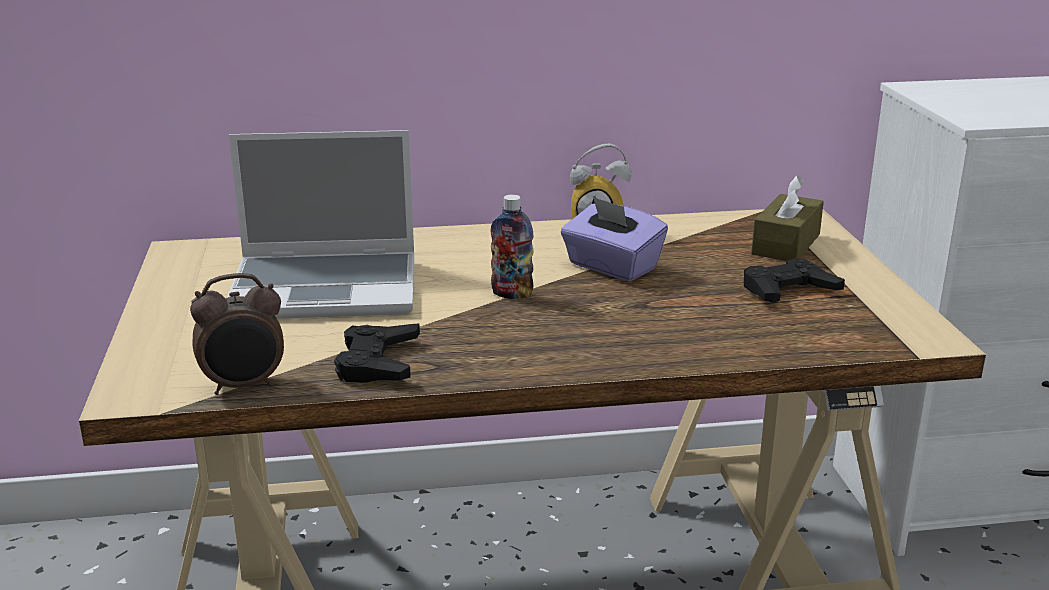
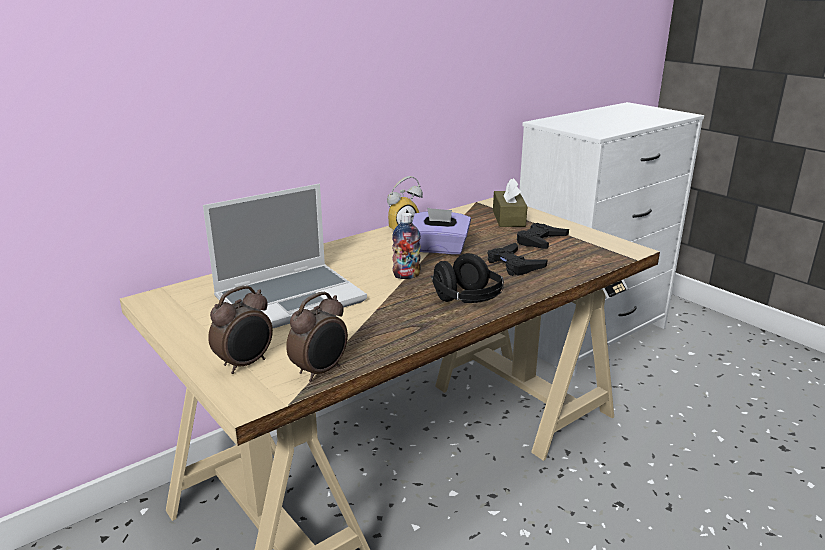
camera: 30 degrees left, 0 degrees up
black game controller [334,323,420,383] -> black game controller moved to [488,243,548,276]
none -> alarm clock [208,286,273,374]
none -> black headphones [431,253,504,303]

